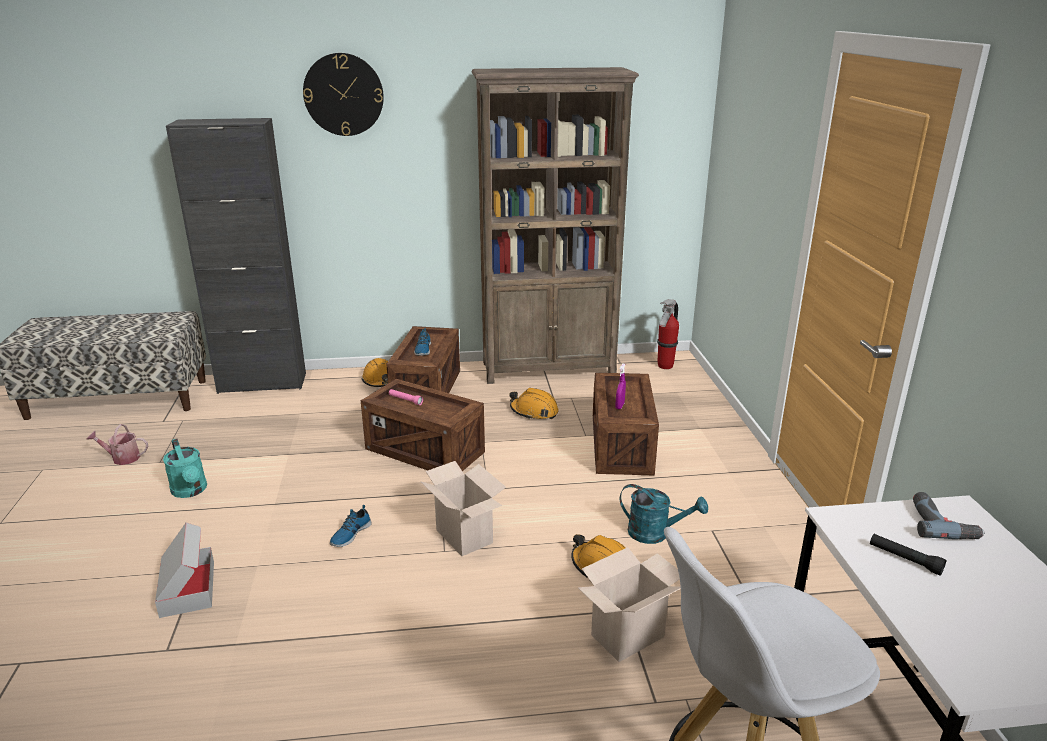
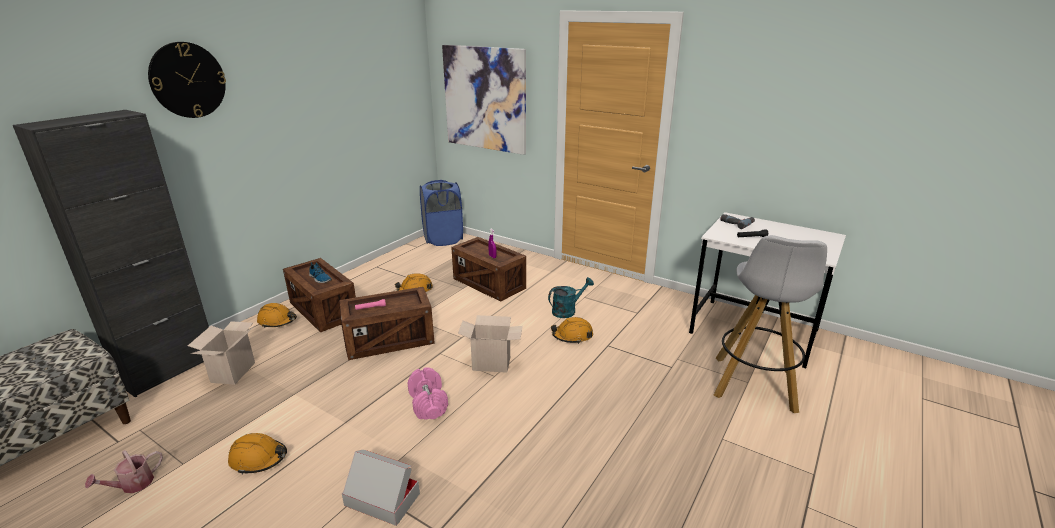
camera: 50 degrees left, 0 degrees up
turquoise watering can [163,439,207,498] -> orange hard hat [228,433,287,474]
shoe [330,505,372,547] -> pink dumbbell [408,367,448,420]
brown bookcase [472,67,639,384] -> none
cardboard box [578,547,681,662] -> cardboard box moved to [188,321,255,385]
fire extinguisher [657,299,679,369] -> blue laundry basket [420,180,463,246]
none -> picture [442,45,526,155]

